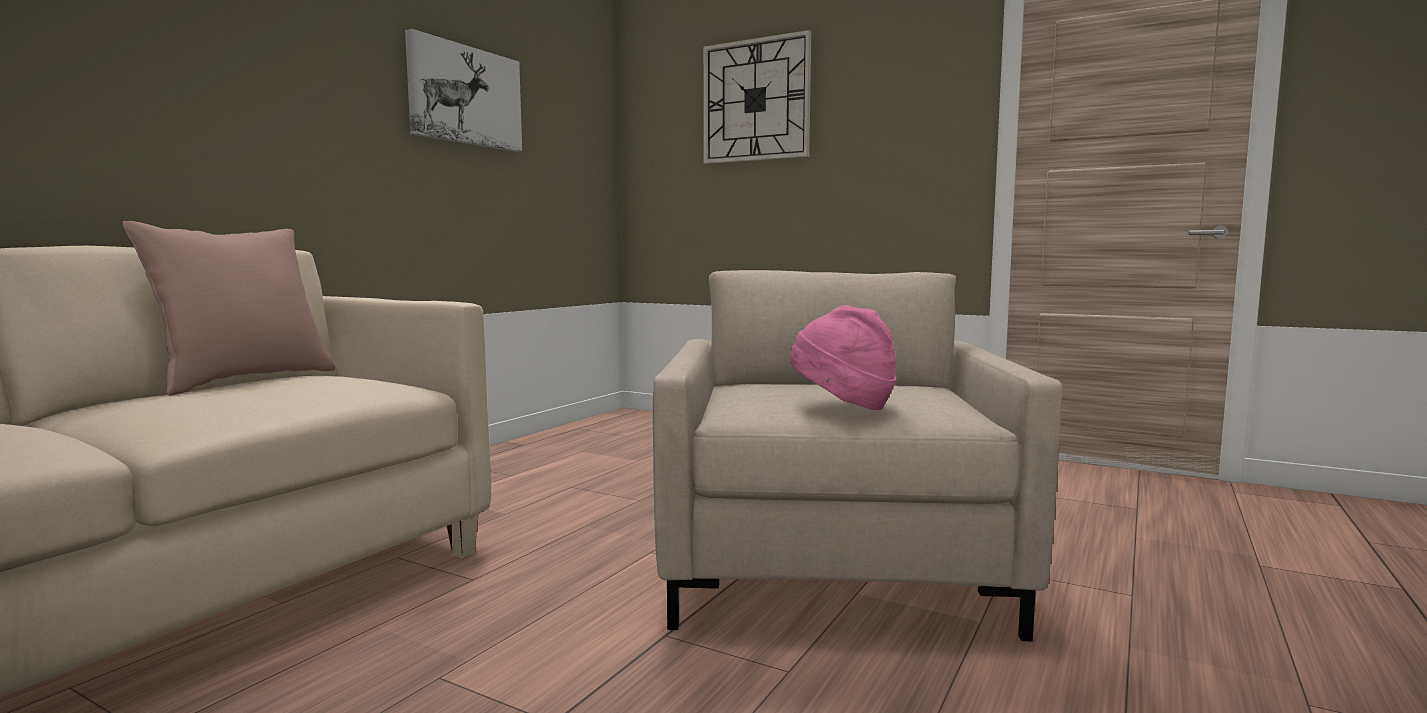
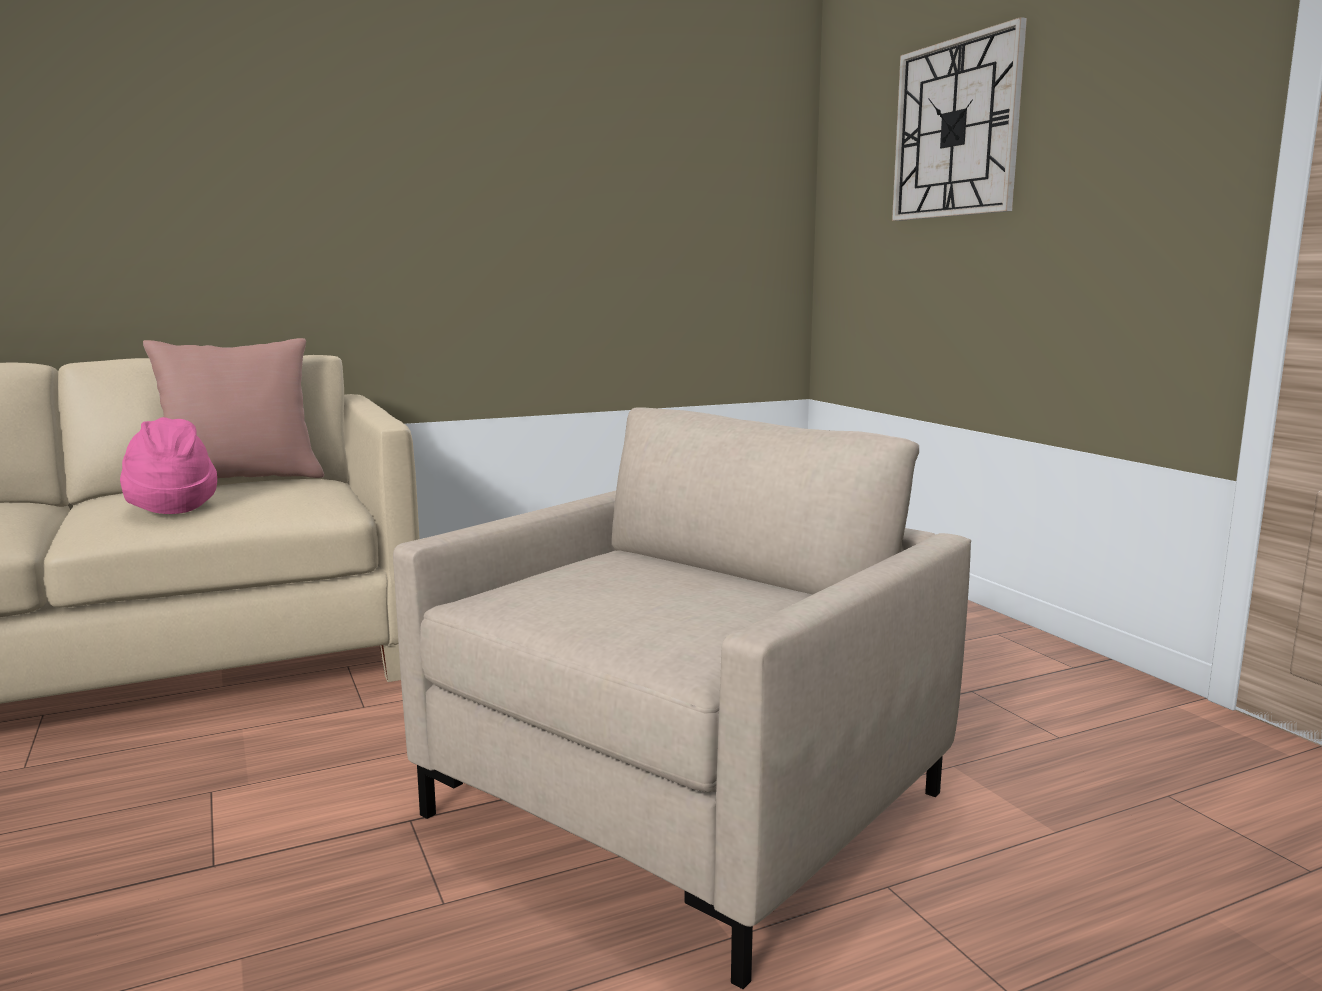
camera: 35 degrees right, 5 degrees up
picture [405,29,522,152] -> none
pink hat [790,305,896,410] -> pink hat moved to [120,417,217,514]

